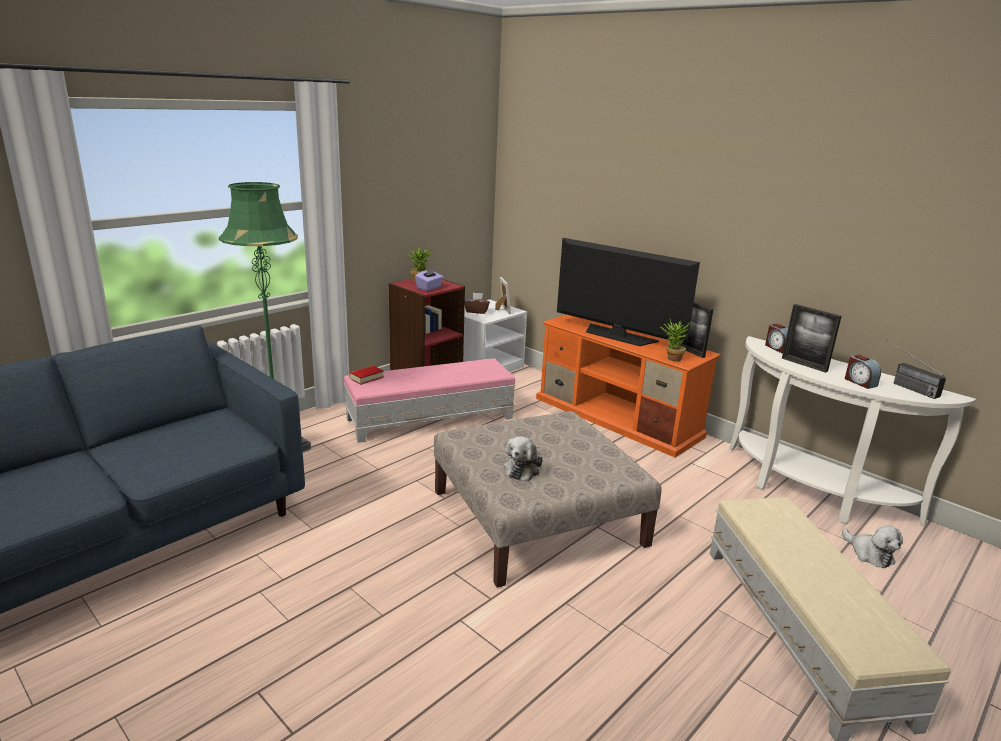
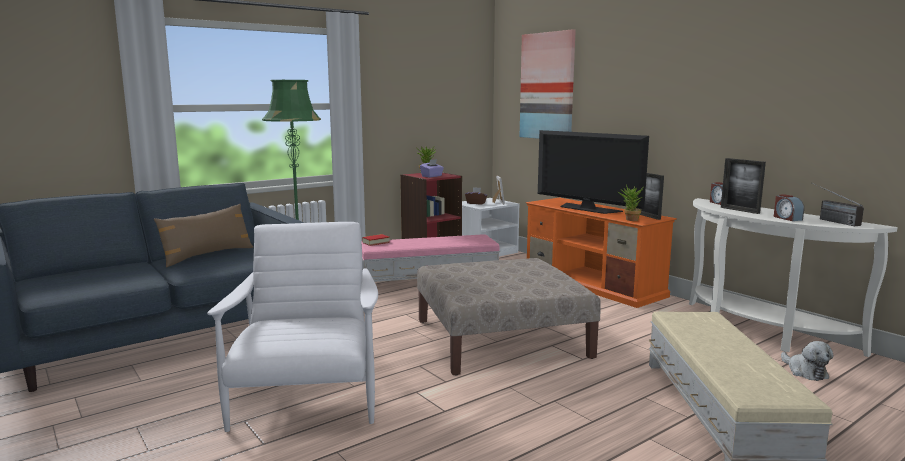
camera: 10 degrees right, 10 degrees down
plush toy [503,437,543,482] -> none
none -> brown pillow [154,204,253,268]
none -> white armchair [207,222,378,432]
none -> picture [520,29,576,139]

